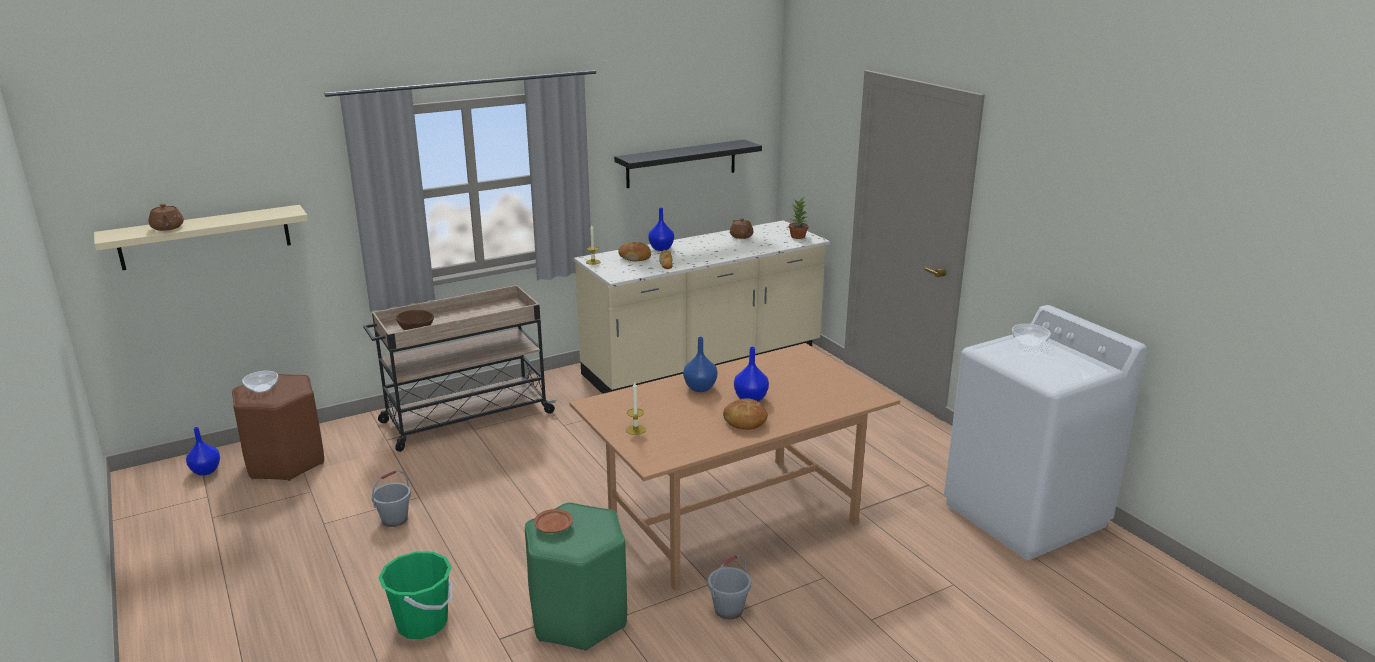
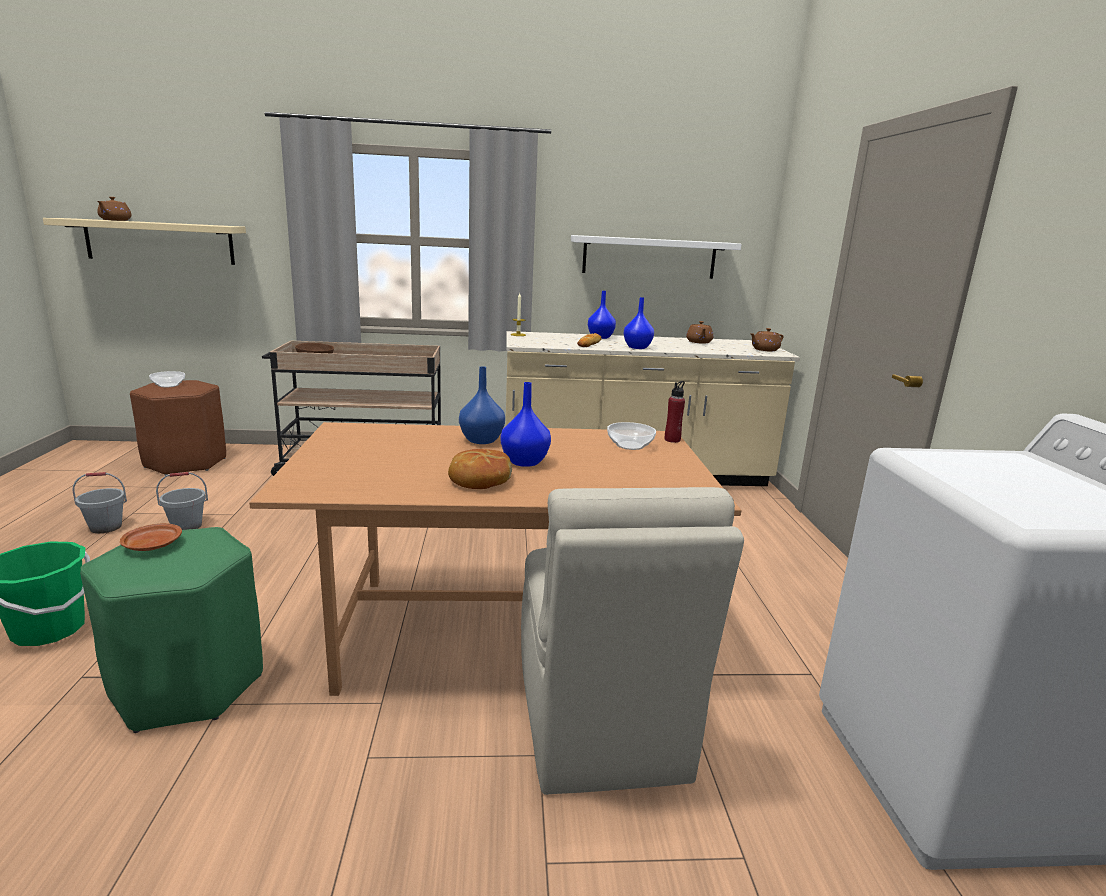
camera: 25 degrees right, 5 degrees down
blue vase [186,427,220,476] -> blue vase moved to [624,297,654,349]
black shelf [614,140,762,188] -> white shelf [571,235,742,279]
bread [618,242,651,261] -> none
candle [626,382,646,435] -> none
grey bucket [708,555,751,619] -> grey bucket moved to [72,472,127,533]
potted plant [789,197,809,239] -> brown teapot [750,328,783,351]
bowl [1012,324,1051,347] -> bowl moved to [607,422,656,450]
none -> beige chair [521,487,744,795]
none -> red bottle [665,381,685,443]

